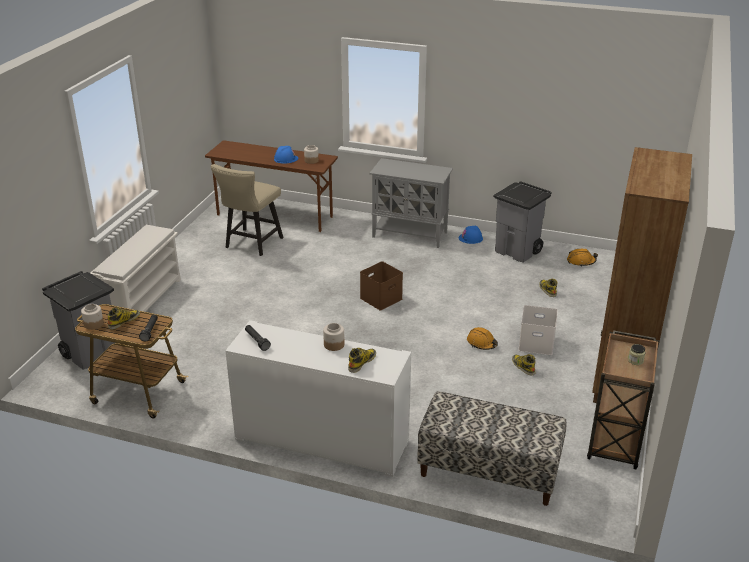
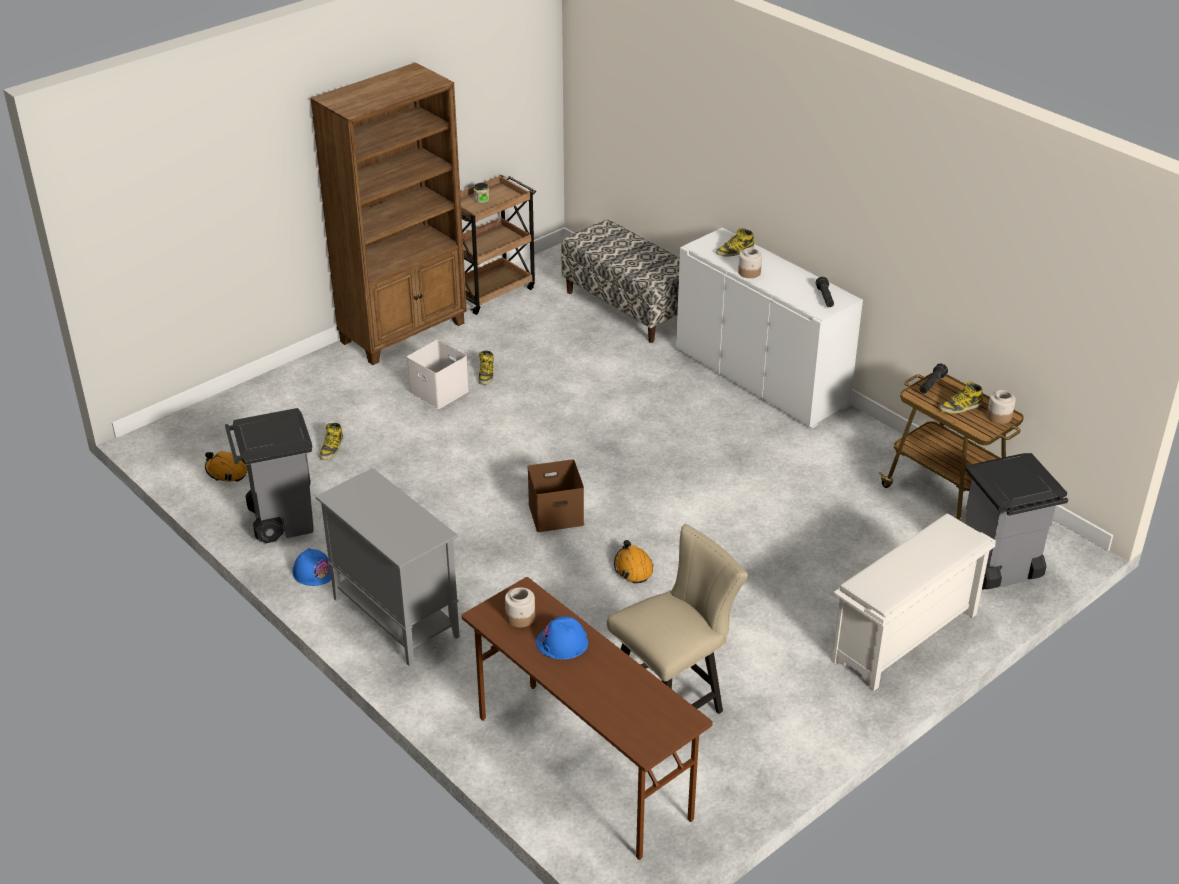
camera: 150 degrees left, 5 degrees up
orange hard hat [467,327,498,350] -> orange hard hat moved to [614,540,654,583]

